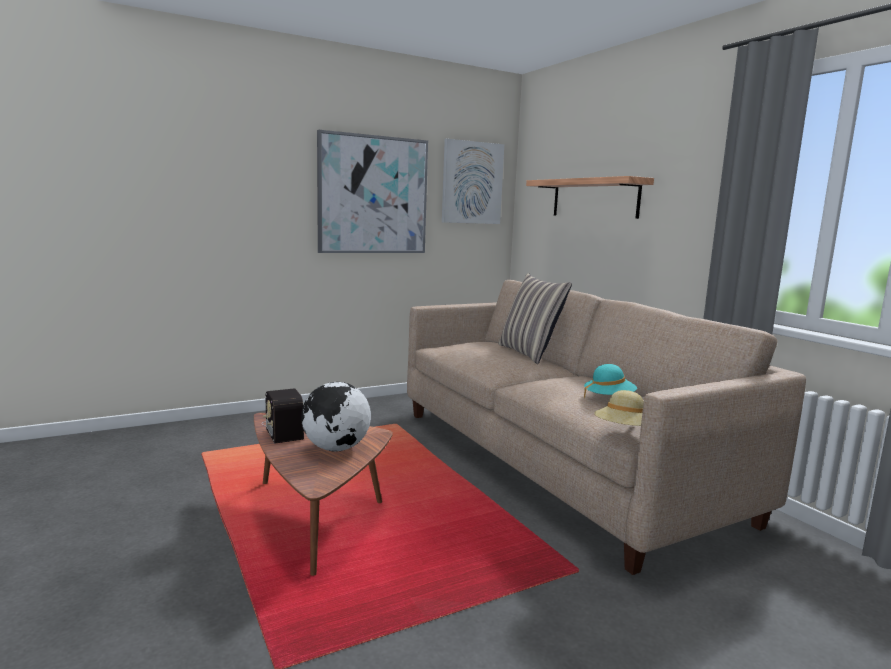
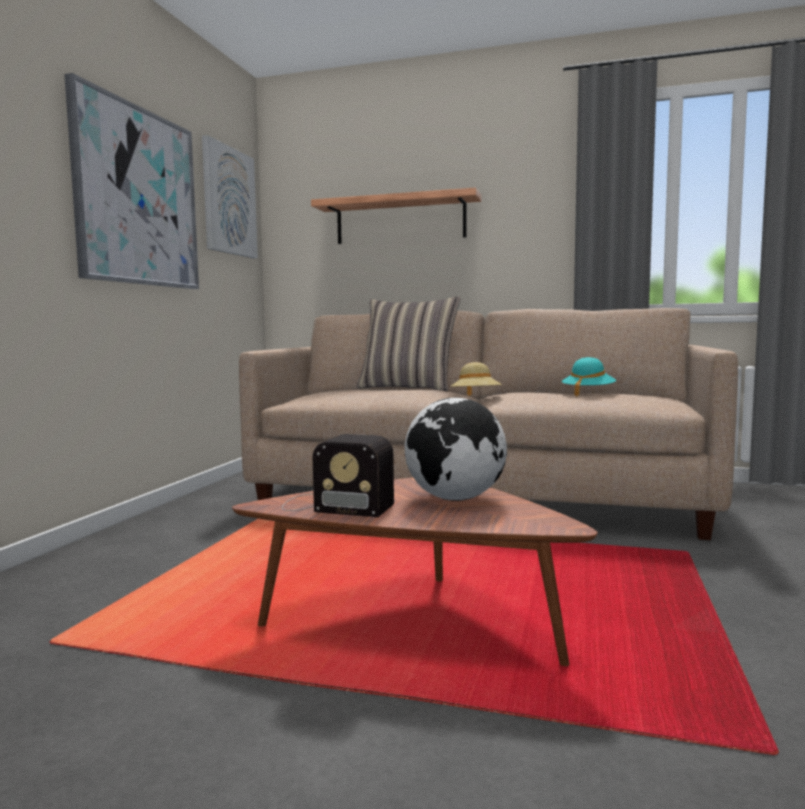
camera: 45 degrees left, 5 degrees down
beige hat [594,390,644,426] -> beige hat moved to [451,362,502,396]

